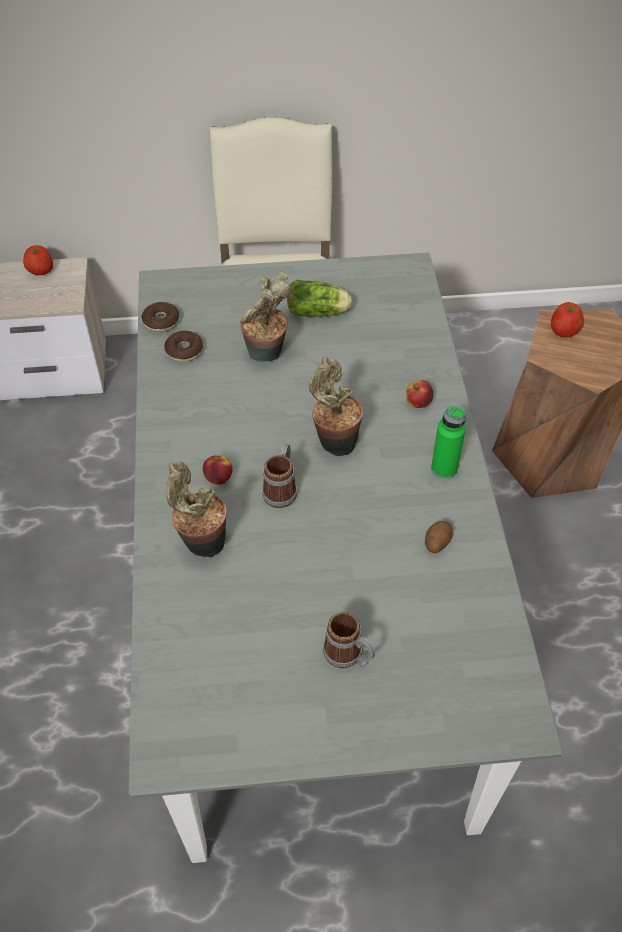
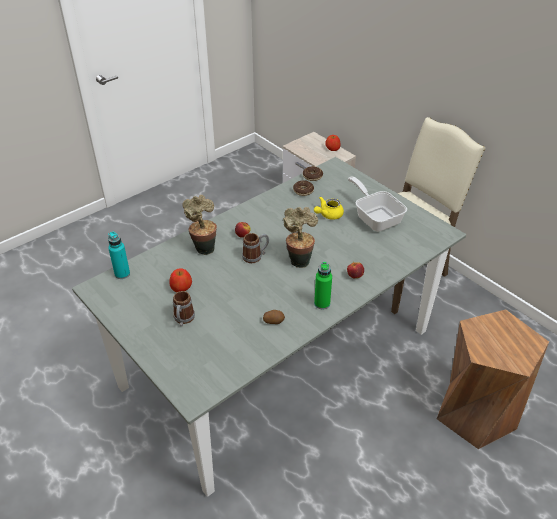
camera: 55 degrees right, 10 degrees down
potted plant [240,271,292,362] -> yellow teapot [314,197,344,220]
lettuce [287,280,352,317] -> frying pan [348,177,407,231]
apple [551,302,584,338] -> apple moved to [169,268,192,292]
none -> turquoise bottle [108,232,130,279]

